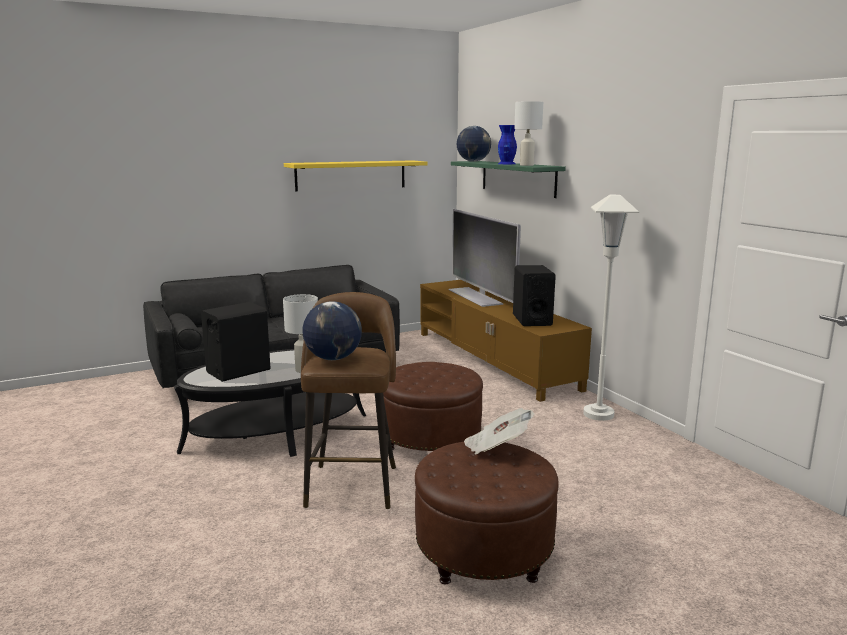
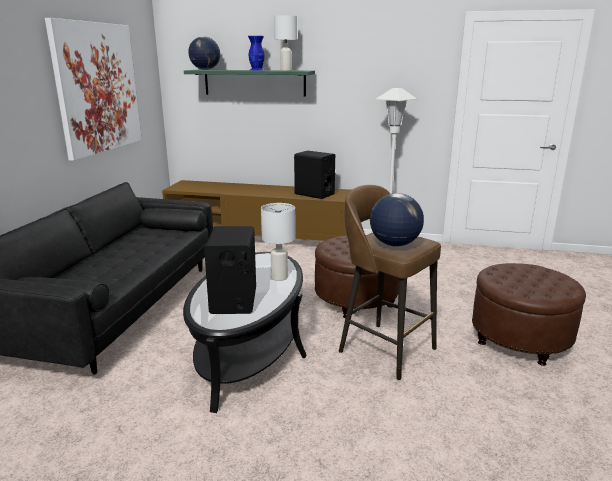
camera: 50 degrees left, 5 degrees up
yellow shelf [284,160,427,192] -> picture [45,18,142,161]
television [448,209,521,307] -> none
newspaper [464,408,535,454] -> none

